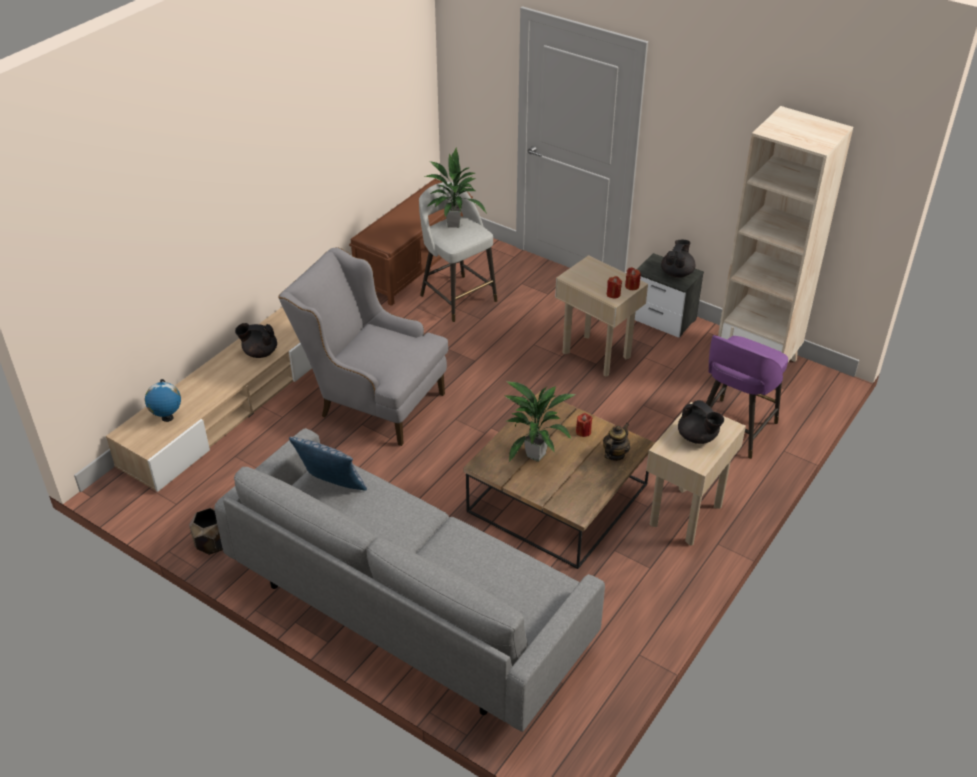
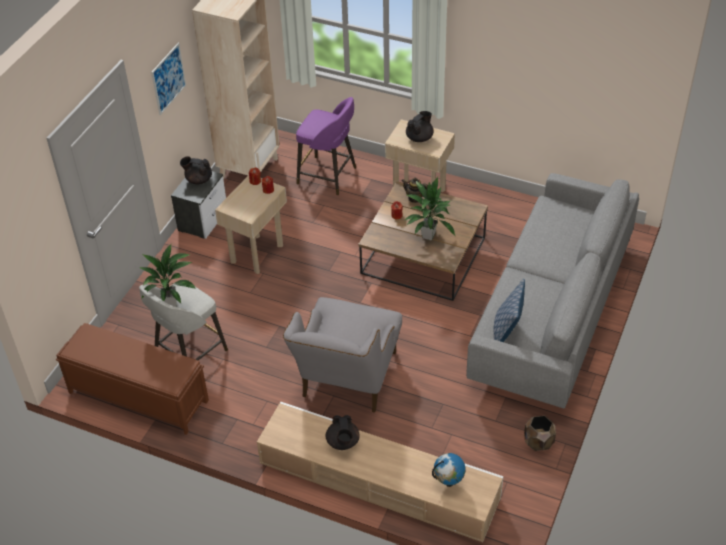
camera: 100 degrees left, 5 degrees up
none -> picture [151,43,186,115]

